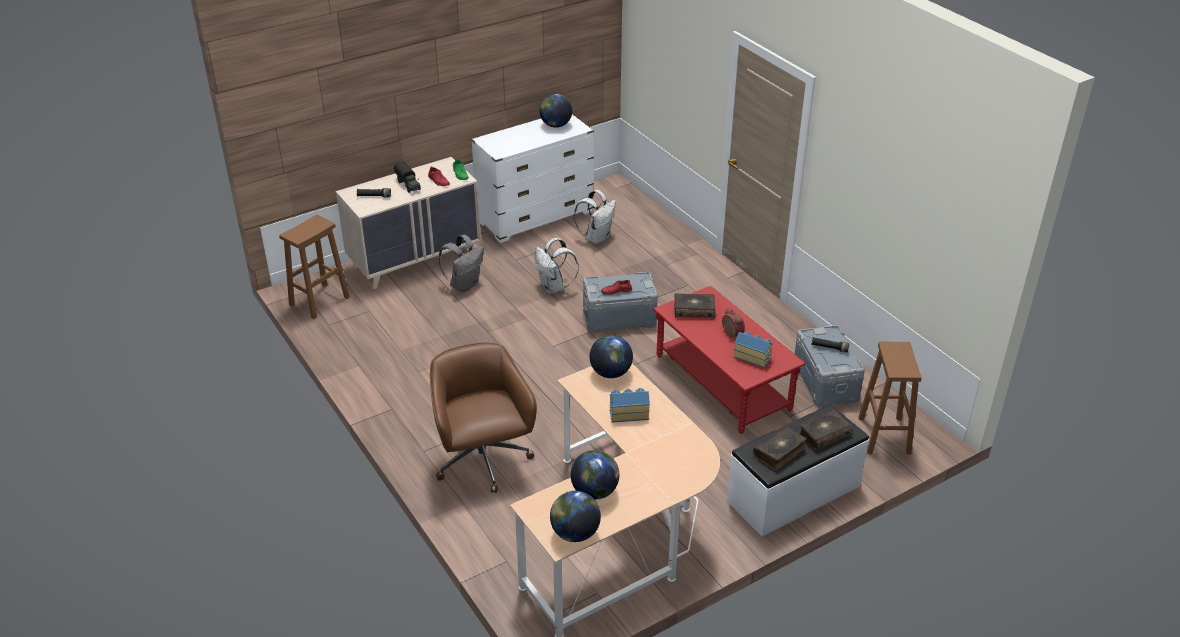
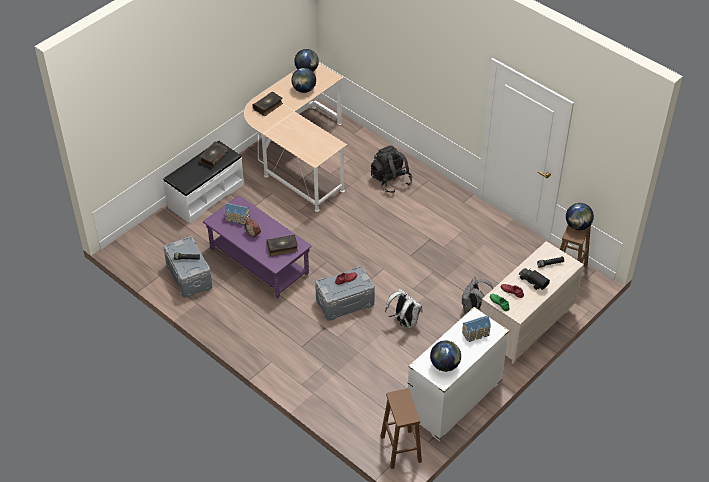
camera: 165 degrees right, 10 degrees up
brown office chair [430,342,537,493] -> black backpack [371,146,412,193]
white backpack [574,190,616,244] -> none
globe [589,335,633,378] -> globe moved to [566,203,594,230]
toy house [609,388,650,423] -> toy house moved to [462,316,491,342]
red coffee table [653,286,806,434] -> purple coffee table [203,195,312,298]
book [799,409,853,450] -> book moved to [253,92,283,116]
brown stool [858,342,922,455] -> brown stool moved to [381,388,422,469]

